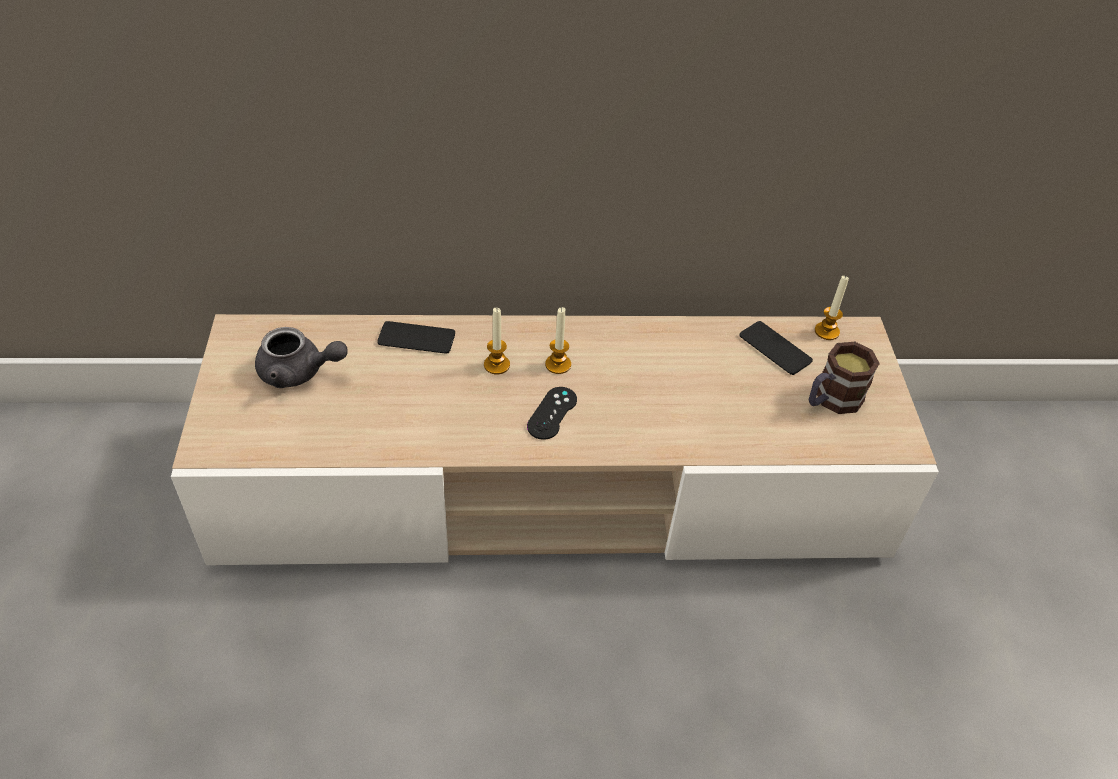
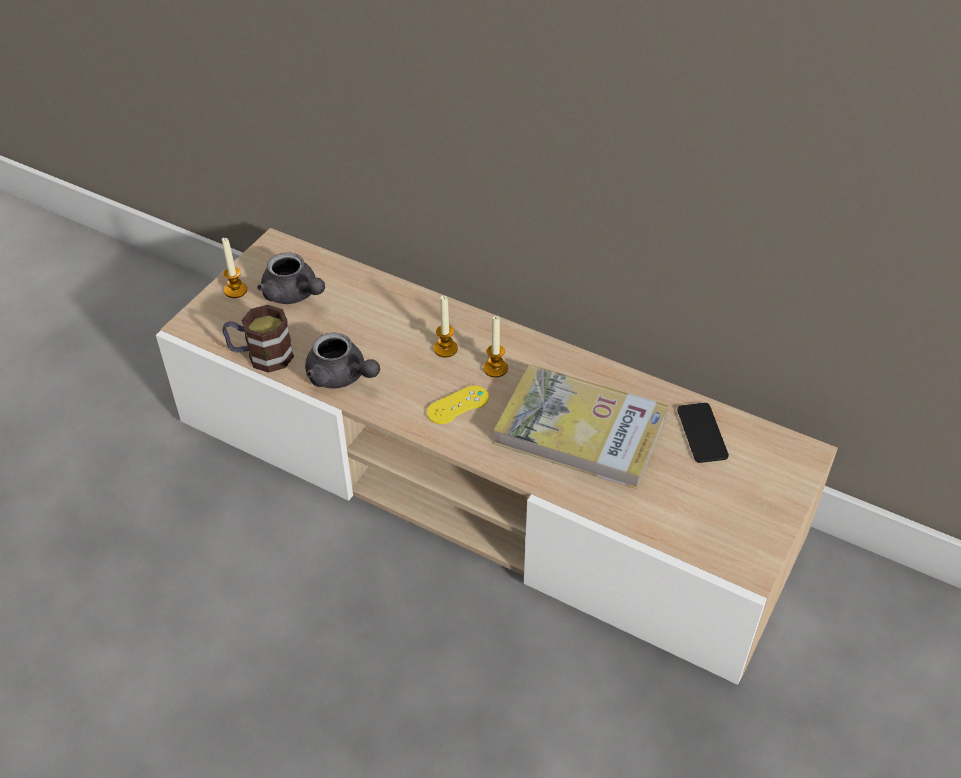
camera: 35 degrees right, 0 degrees up
phone [377,321,455,354] -> none
black game controller [527,387,577,440] -> yellow game controller [427,385,489,424]
mug [809,342,880,414] -> mug moved to [223,305,294,373]
candle [815,276,849,340] -> candle moved to [222,237,247,298]
none -> grey teapot [305,332,380,389]
none -> book [493,365,668,489]

